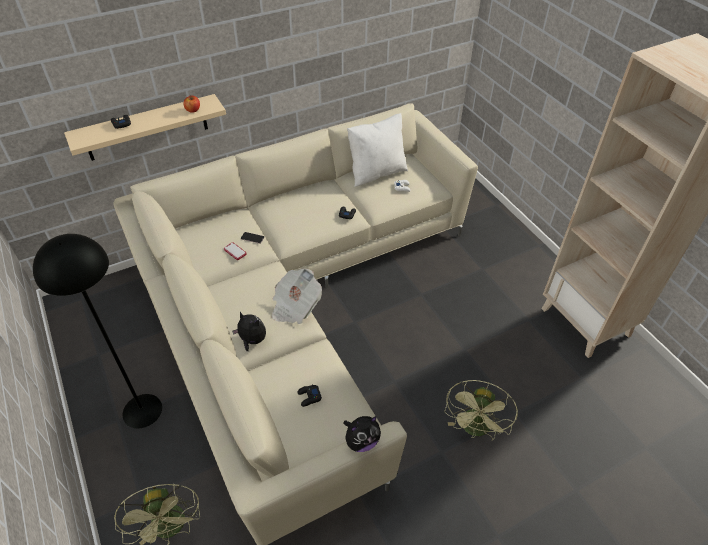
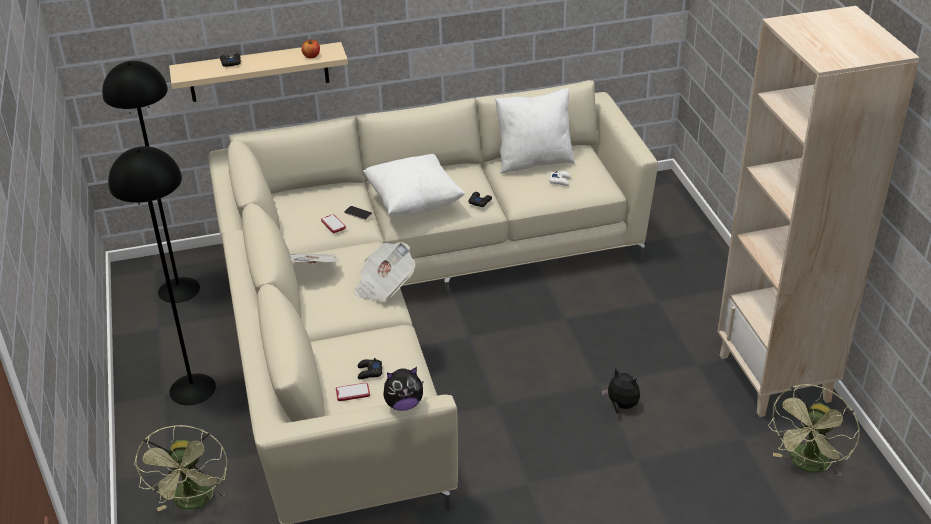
camera: 15 degrees right, 10 degrees down
plush toy [232,312,266,351] -> plush toy moved to [602,368,640,414]
green fan [444,380,518,441] -> green fan moved to [768,384,860,476]
none -> black floor lamp [102,61,200,303]
none -> newspaper [290,253,339,264]
none -> phone [336,383,370,401]
none -> white pillow [363,154,465,216]

